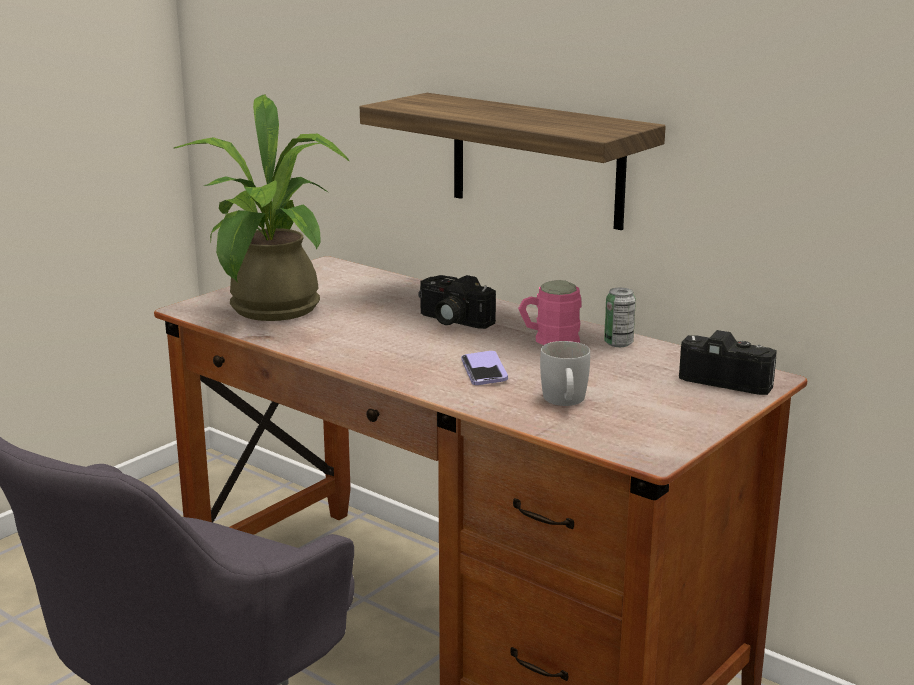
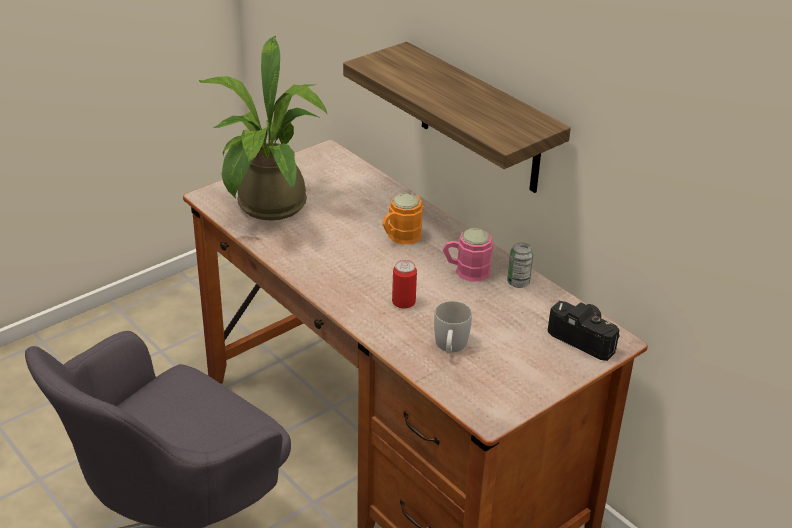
camera: 10 degrees right, 15 degrees up
camera [418,275,496,329] -> orange mug [382,193,423,245]
phone [461,351,508,385] -> can [392,260,417,309]

